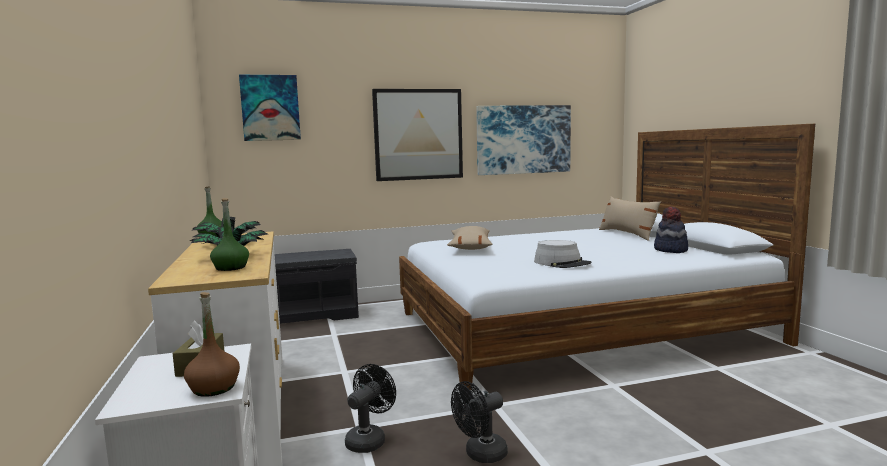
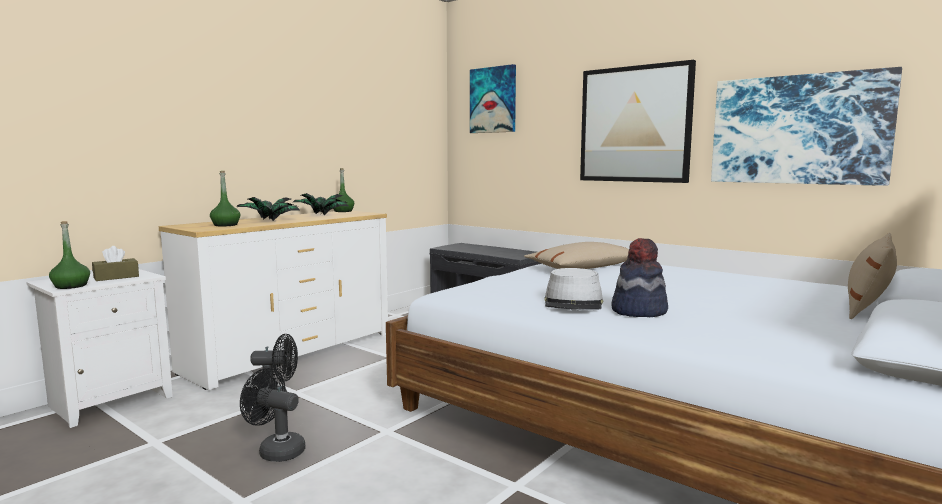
camera: 55 degrees right, 0 degrees up
brown bottle [184,292,240,397] -> green bottle [49,221,90,289]
hat [654,207,688,253] -> hat moved to [611,238,668,317]

